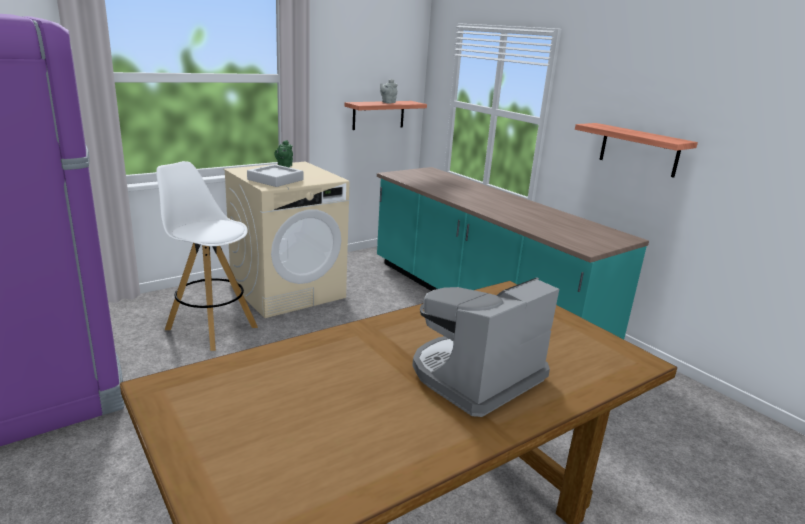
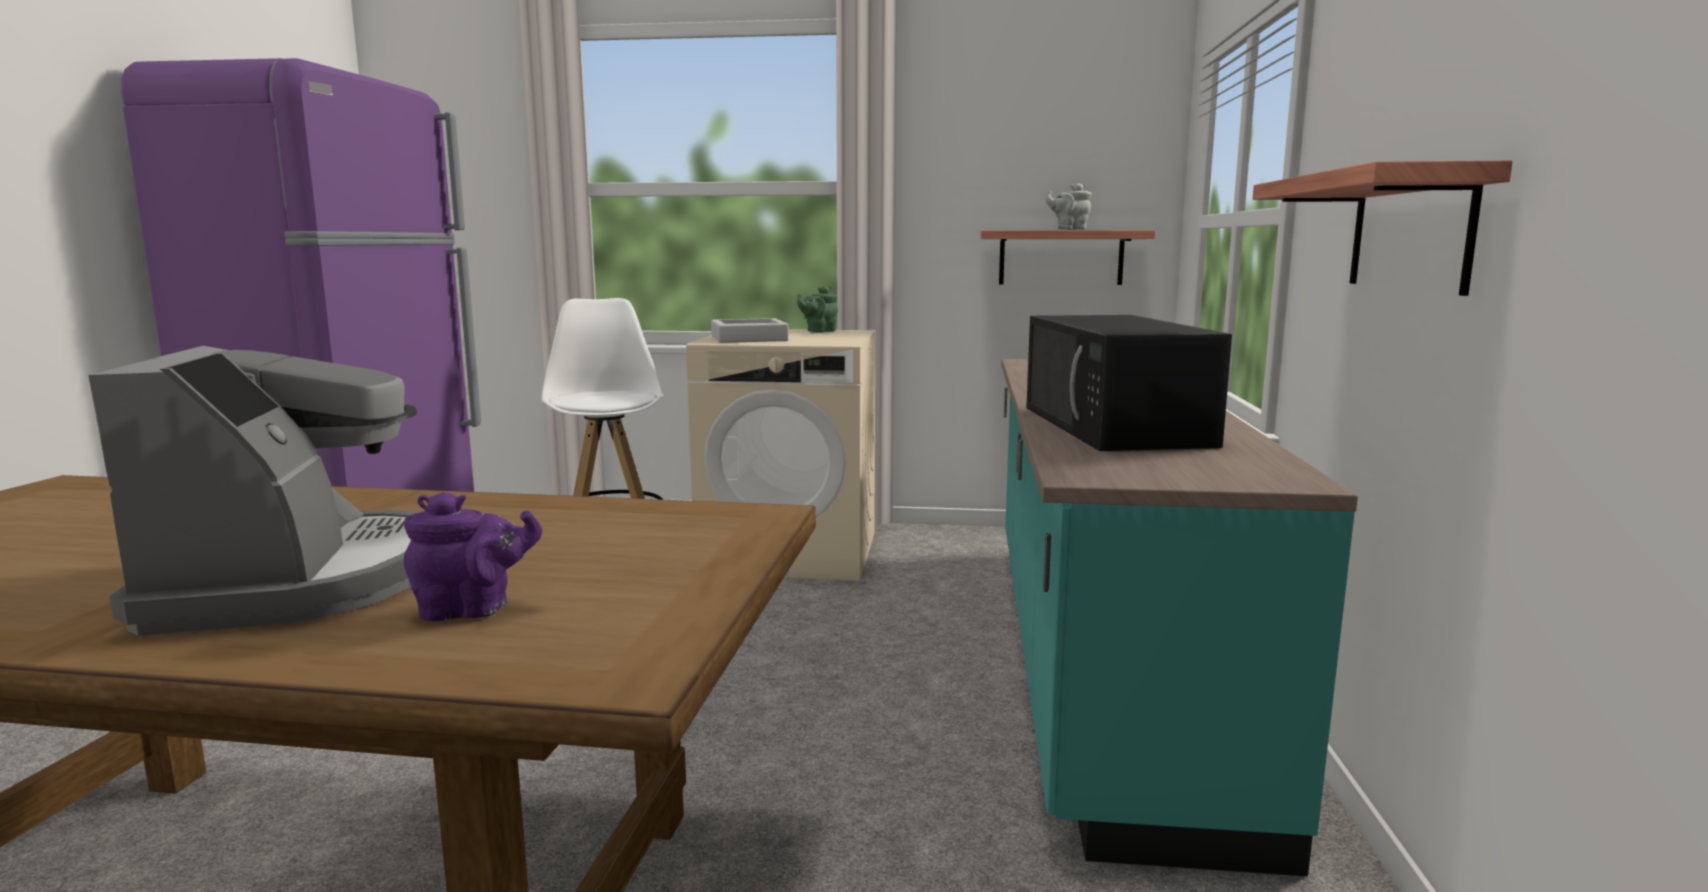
camera: 45 degrees right, 10 degrees down
coffee machine [412,277,559,417] -> coffee machine turned 75 degrees clockwise [88,346,419,636]
none -> purple teapot [404,492,542,621]
none -> black microwave [1026,315,1232,451]

